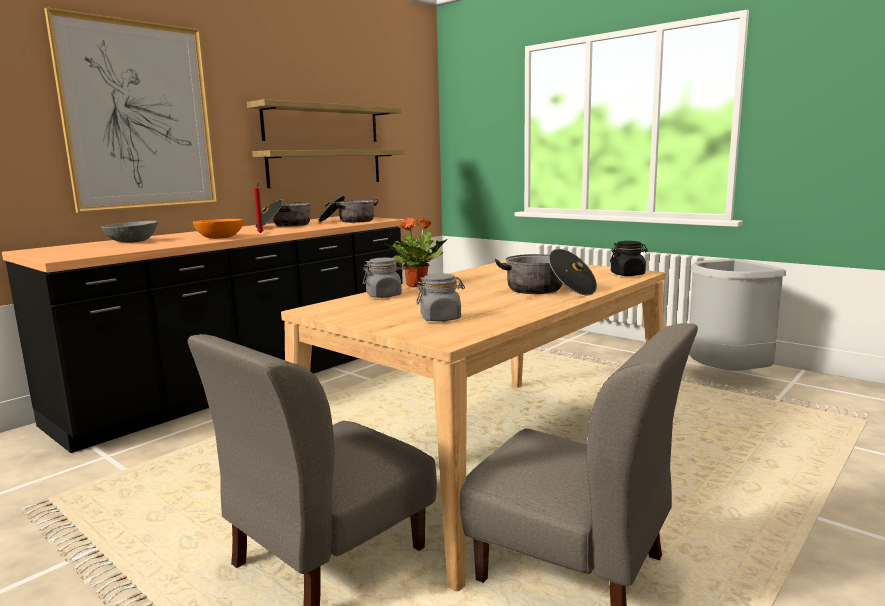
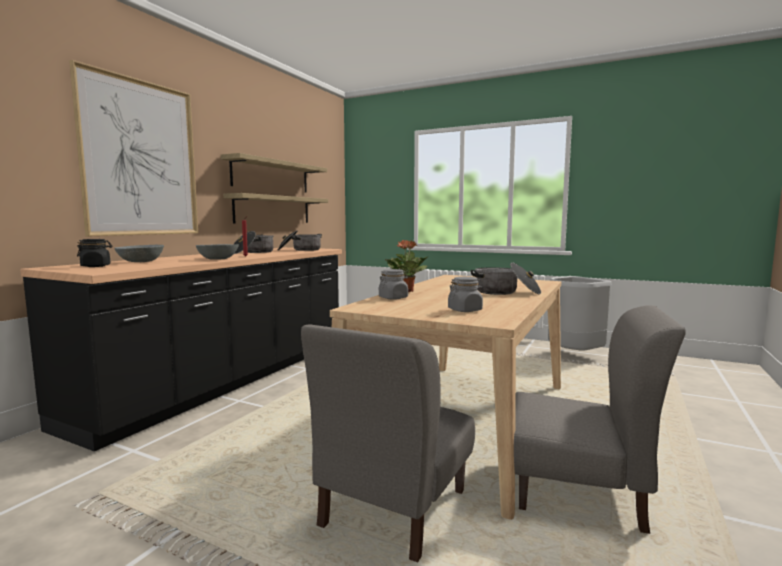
camera: 15 degrees left, 5 degrees down
orange bowl [193,219,245,239] -> grey bowl [196,244,239,260]
black jar [610,241,648,276] -> black jar moved to [77,239,112,267]

